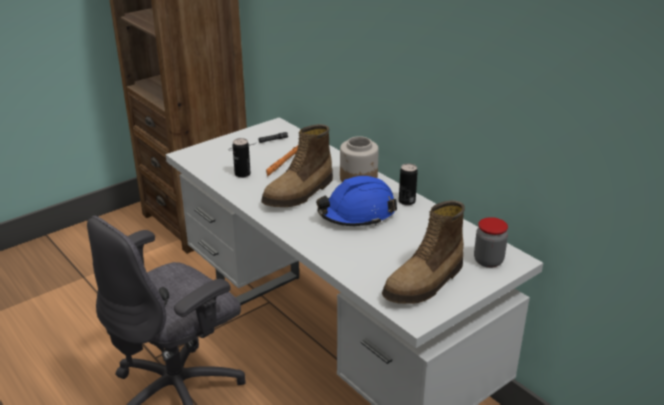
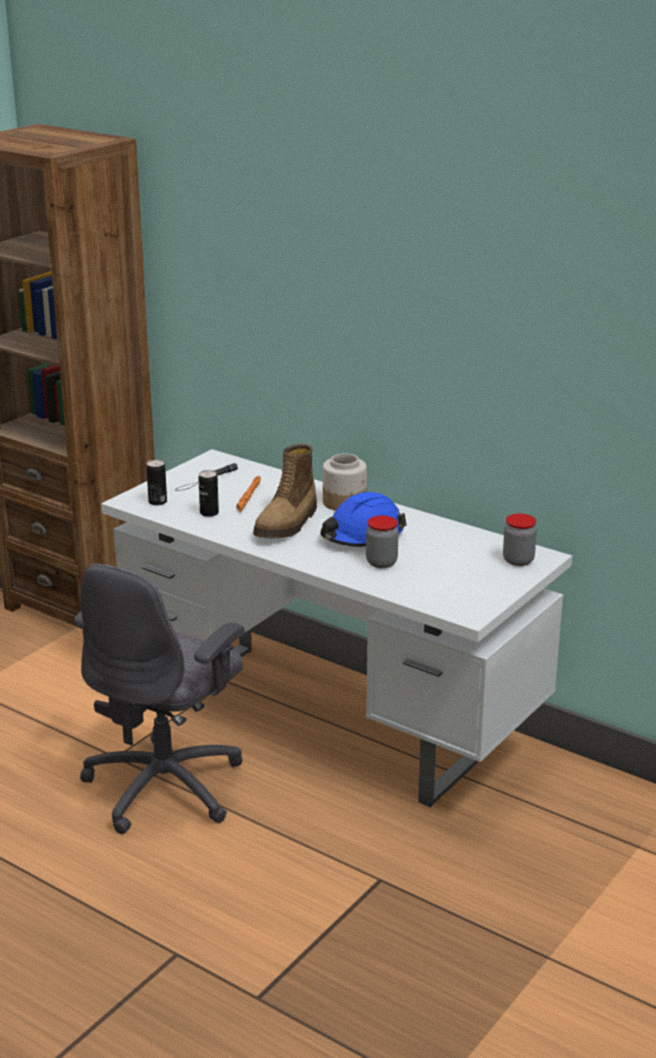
camera: 15 degrees left, 5 degrees down
boot [382,200,465,304] -> none
can [399,163,418,205] -> can moved to [146,460,167,506]
none -> jar [366,516,398,568]

